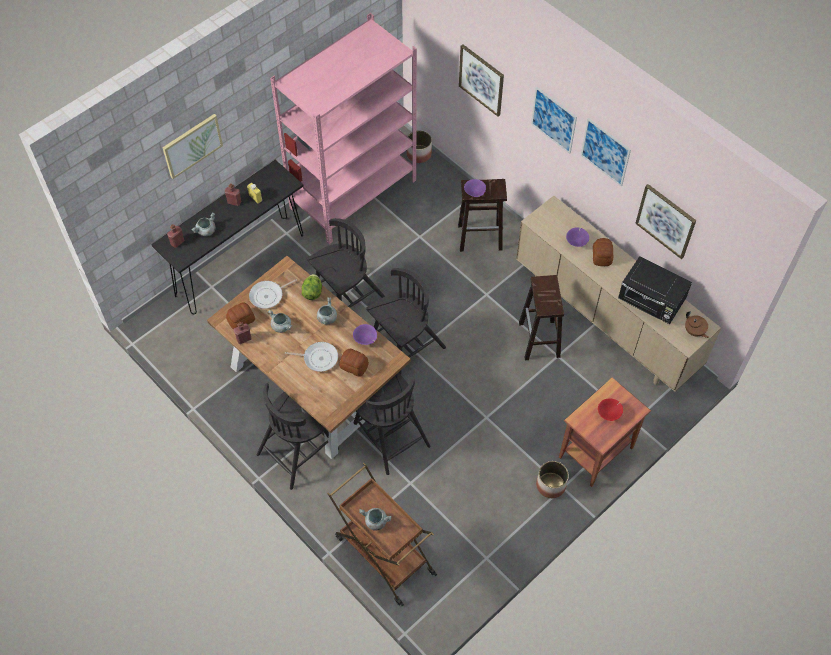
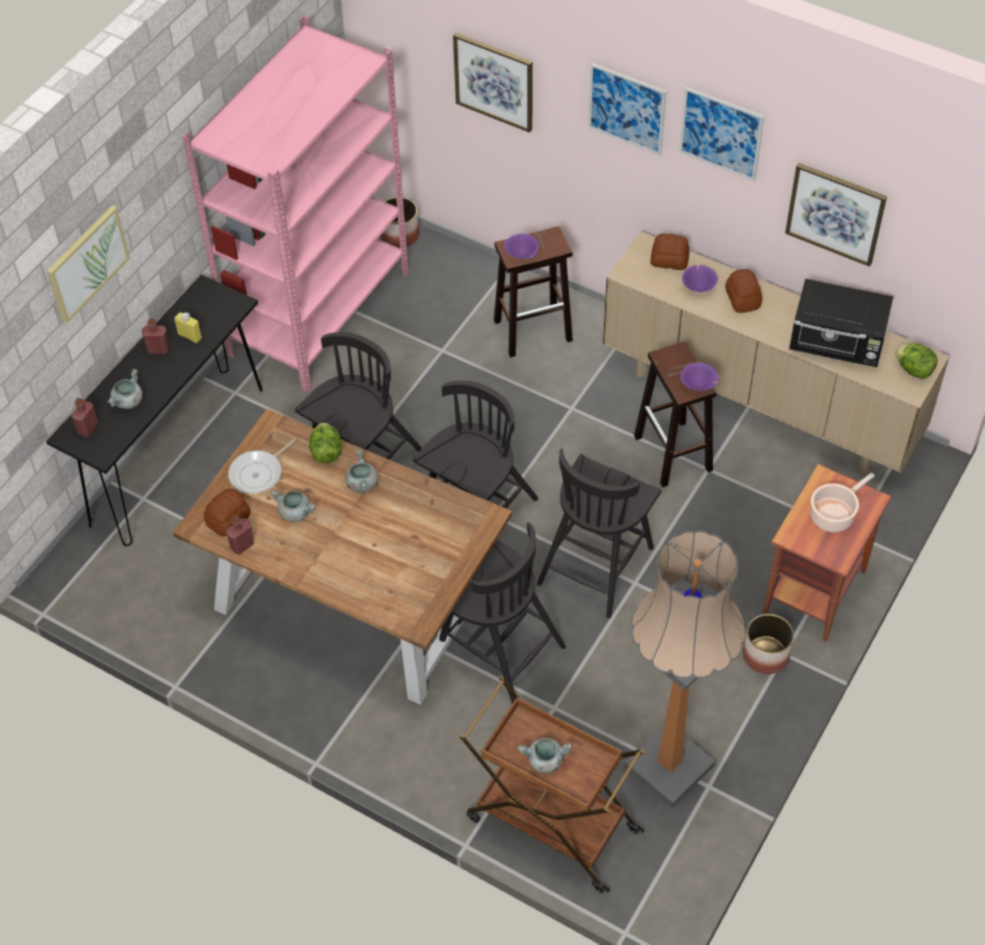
camera: 15 degrees left, 5 degrees down
black chair [257,383,339,490] -> black chair moved to [537,448,662,618]
frying pan [285,342,338,372] -> none
bread [339,349,369,377] -> bread moved to [651,233,689,270]
purple bowl [353,324,377,345] -> purple bowl moved to [681,362,719,391]
red bowl [598,398,623,421] -> cooking pot [811,473,875,532]
brown teapot [685,311,709,338] -> lettuce [895,343,938,379]
none -> floor lamp [624,530,746,808]

